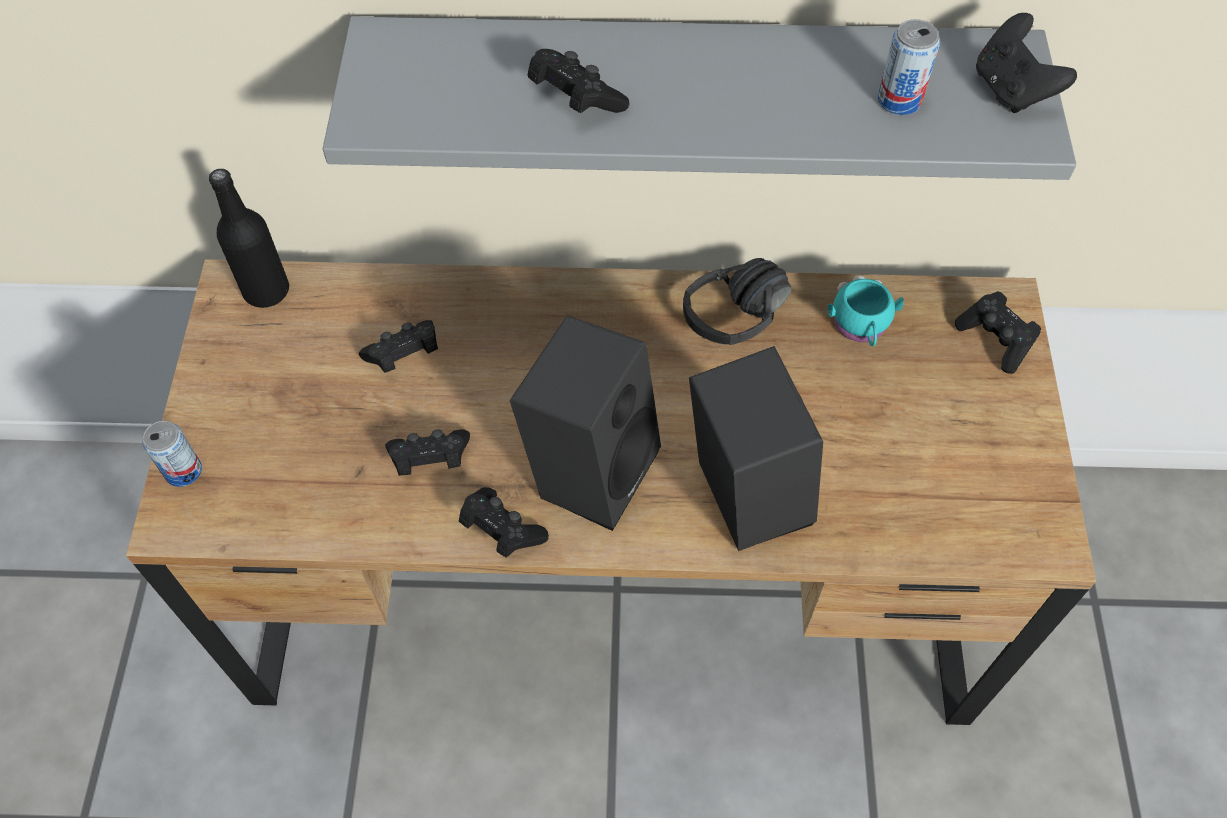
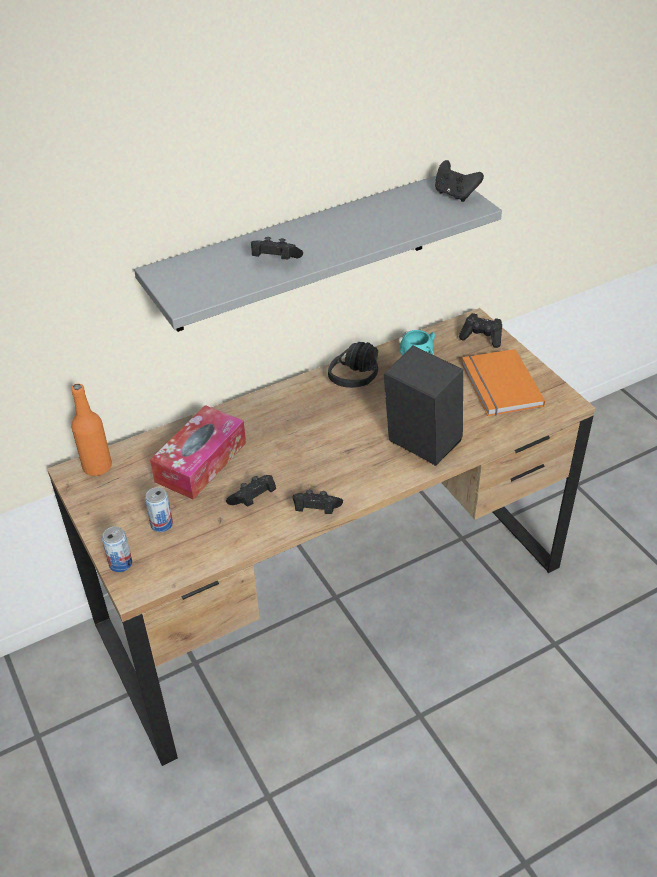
camera: 30 degrees left, 15 degrees down
black bottle [209,169,289,308] -> orange bottle [71,384,112,476]
black game controller [359,320,438,373] -> tissue box [150,405,246,500]
black speaker [510,315,661,531] -> none
can [878,19,940,115] -> can moved to [145,487,173,532]
none -> orange book [462,349,545,416]

